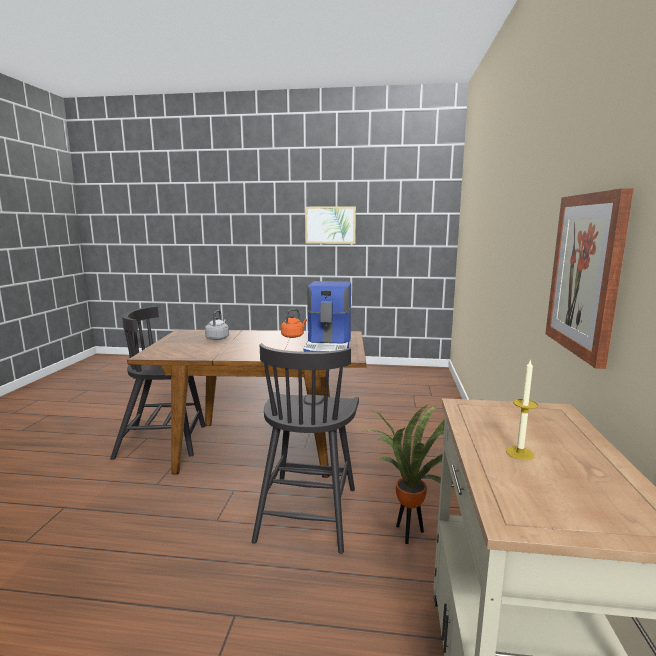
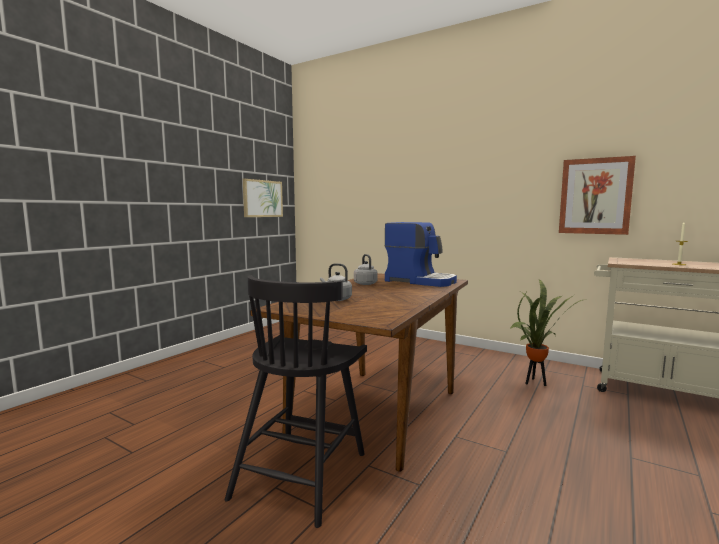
camera: 65 degrees left, 5 degrees down
black chair [252,343,359,554] -> none
orange kettle [281,309,307,338] -> grey kettle [354,254,378,285]
picture [305,206,356,244] -> picture moved to [243,179,283,217]

